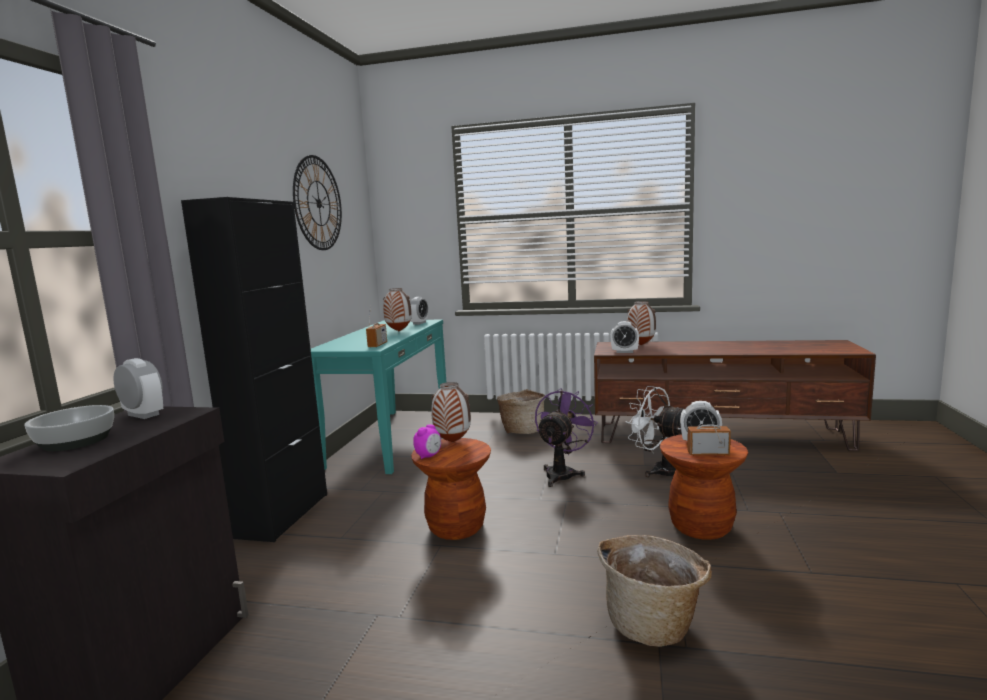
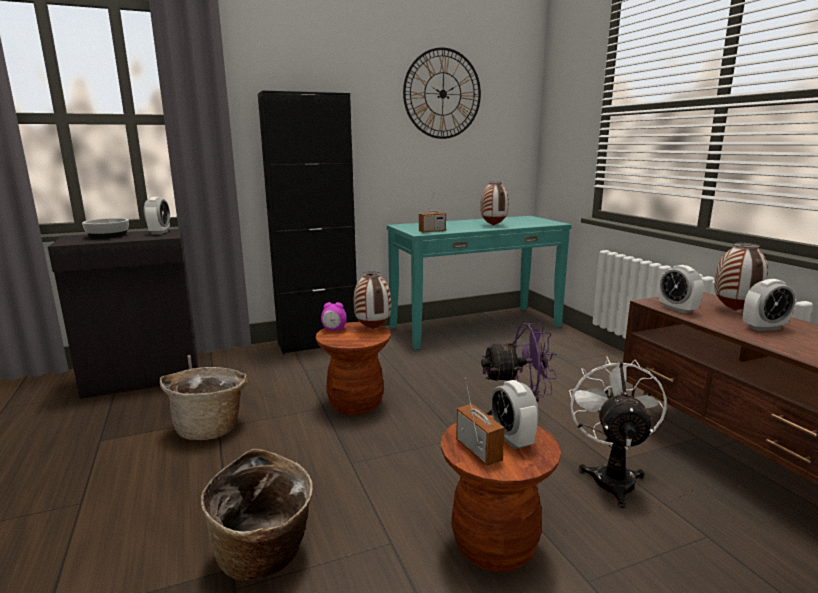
camera: 55 degrees right, 5 degrees up
alarm clock [410,297,428,325] -> alarm clock moved to [743,279,795,331]
basket [497,389,545,434] -> basket moved to [160,367,248,440]

